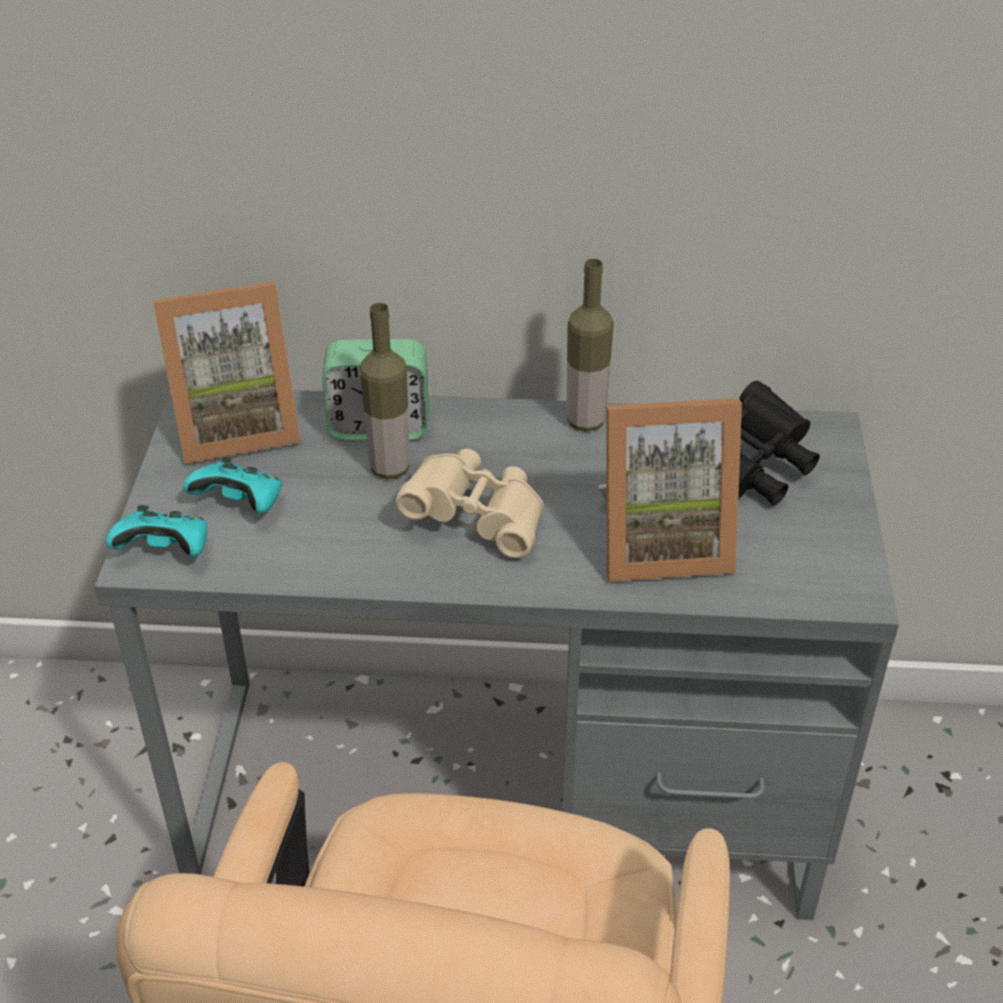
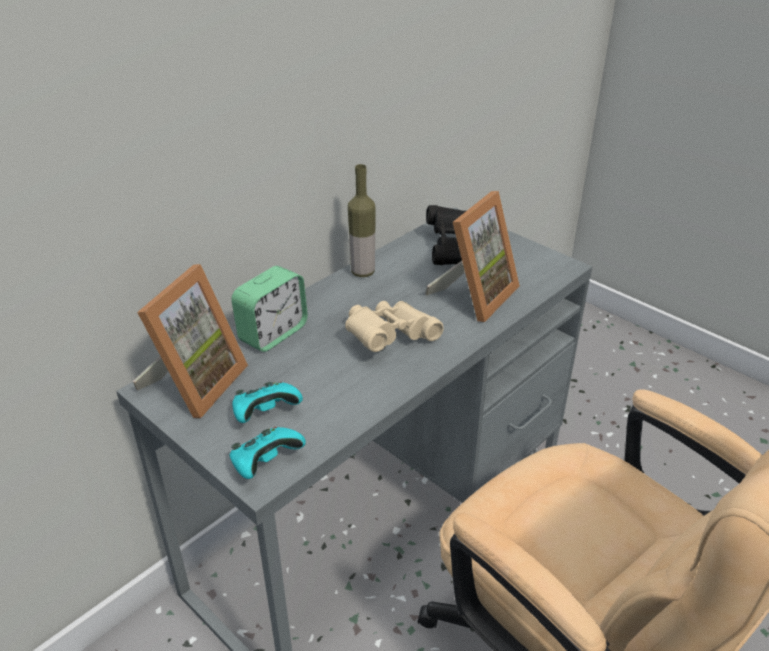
camera: 50 degrees left, 5 degrees down
bottle [360,303,410,479] -> none

